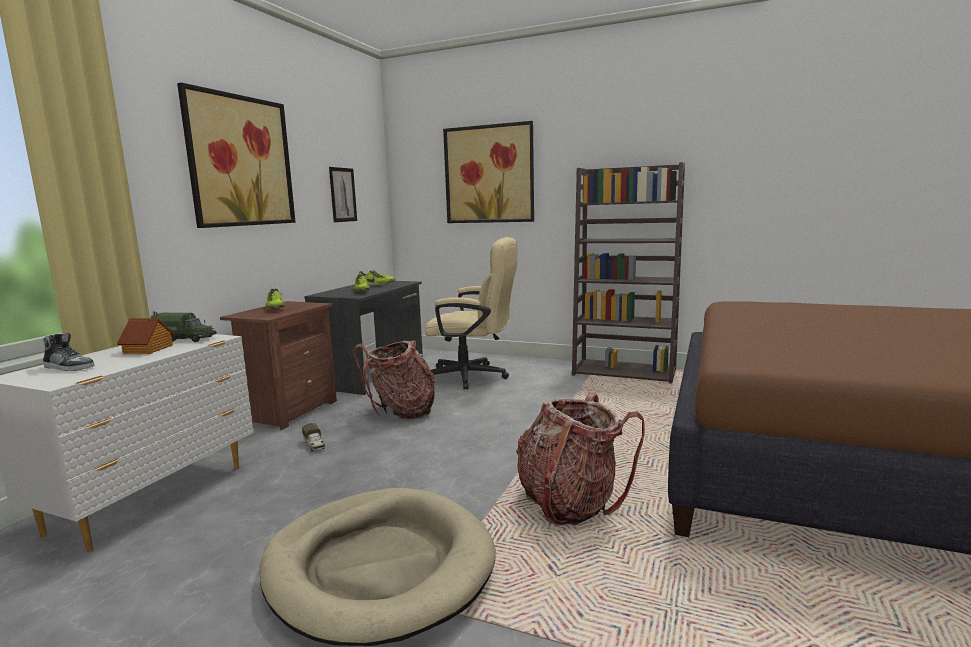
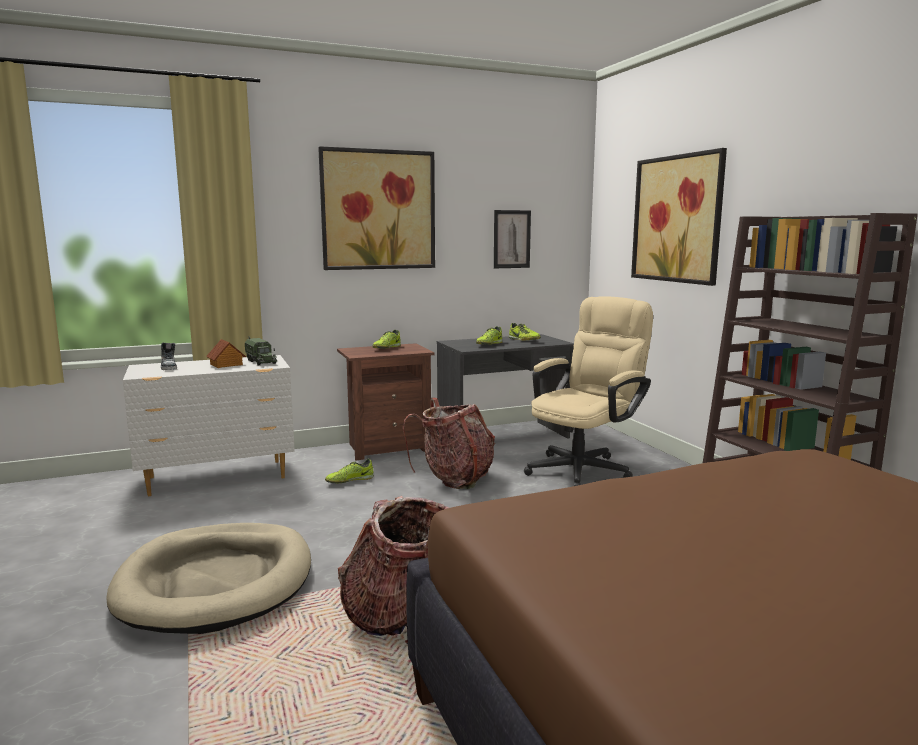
camera: 45 degrees right, 0 degrees up
toy truck [302,423,326,452] -> shoe [325,459,374,483]
beige office chair [425,237,517,390] -> beige office chair turned 105 degrees counterclockwise [524,297,653,486]

